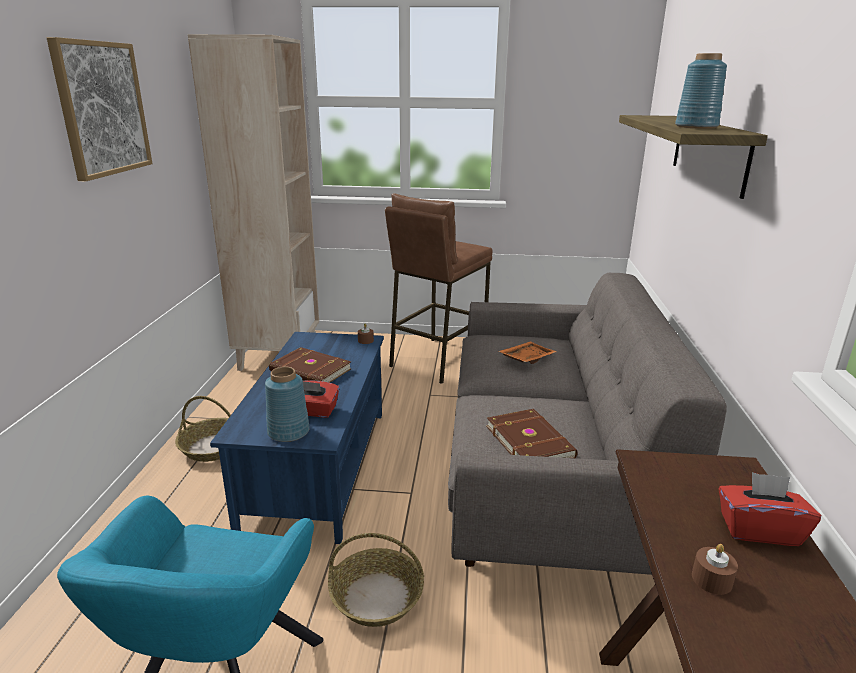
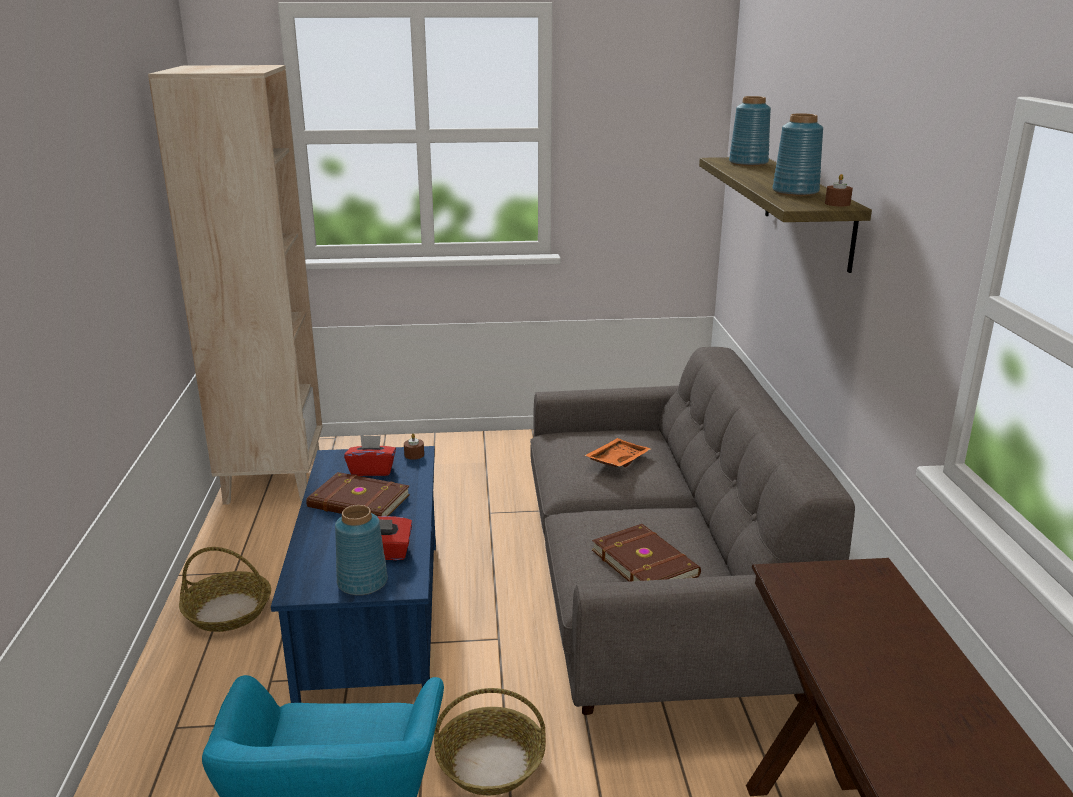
camera: 10 degrees left, 0 degrees up
picture [47,37,152,181] -> none
brown stool [385,193,492,384] -> none
brown candle [692,544,738,595] -> brown candle moved to [825,174,853,207]
red tissue box [718,472,821,546] -> red tissue box moved to [344,435,396,476]
none -> blue vase [729,96,771,166]

